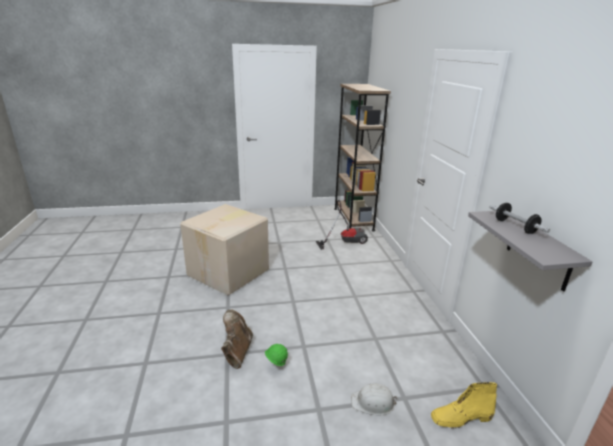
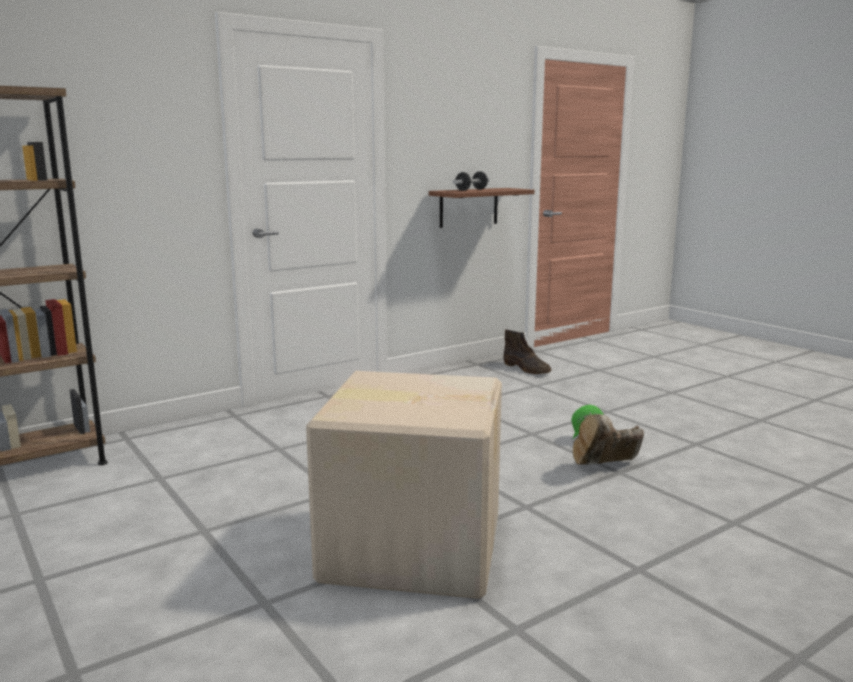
camera: 115 degrees left, 10 degrees down
vacuum cleaner [316,200,368,250] -> none
white hard hat [351,383,397,415] -> none
yellow boot [431,382,497,429] -> brown boot [504,329,551,374]
grey shelf [468,211,592,292] -> brown shelf [429,188,535,228]

